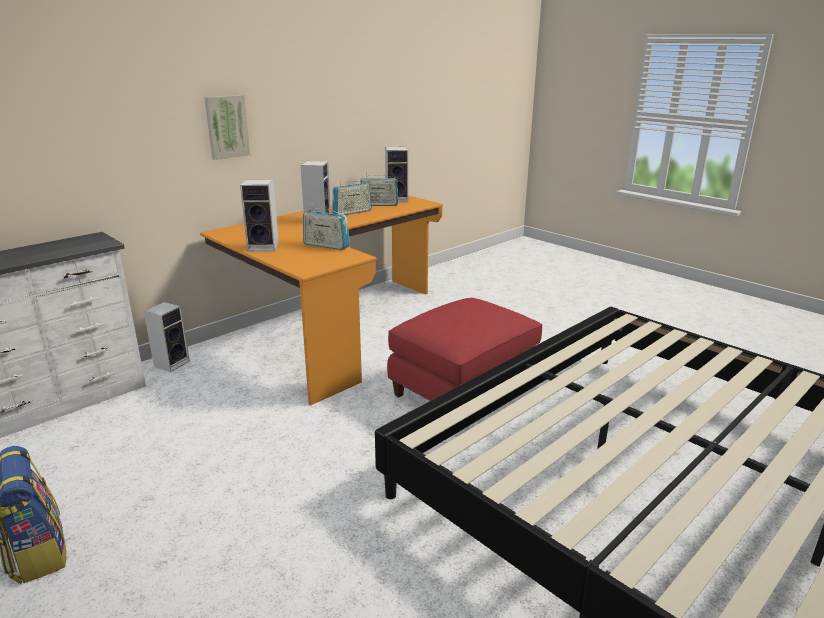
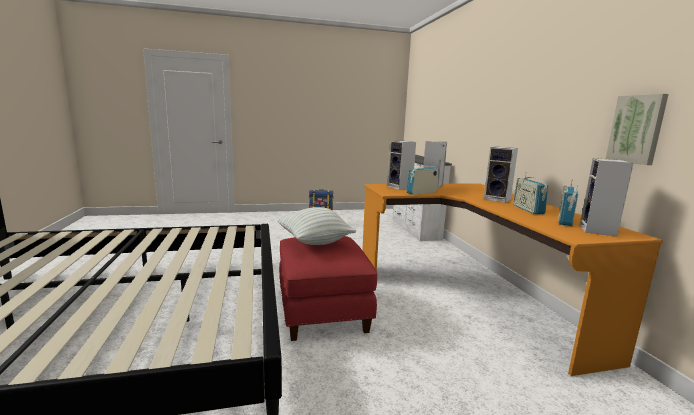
camera: 120 degrees right, 10 degrees down
speaker [144,302,190,372] -> speaker moved to [387,141,416,190]
picture [204,95,250,160] -> picture moved to [606,94,669,165]
none -> pillow [277,207,356,245]

